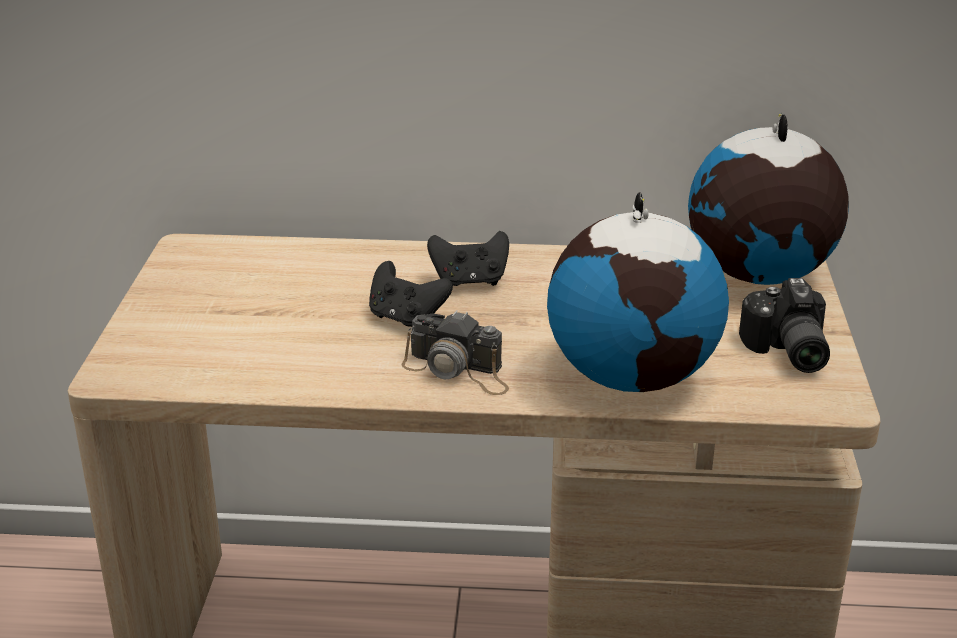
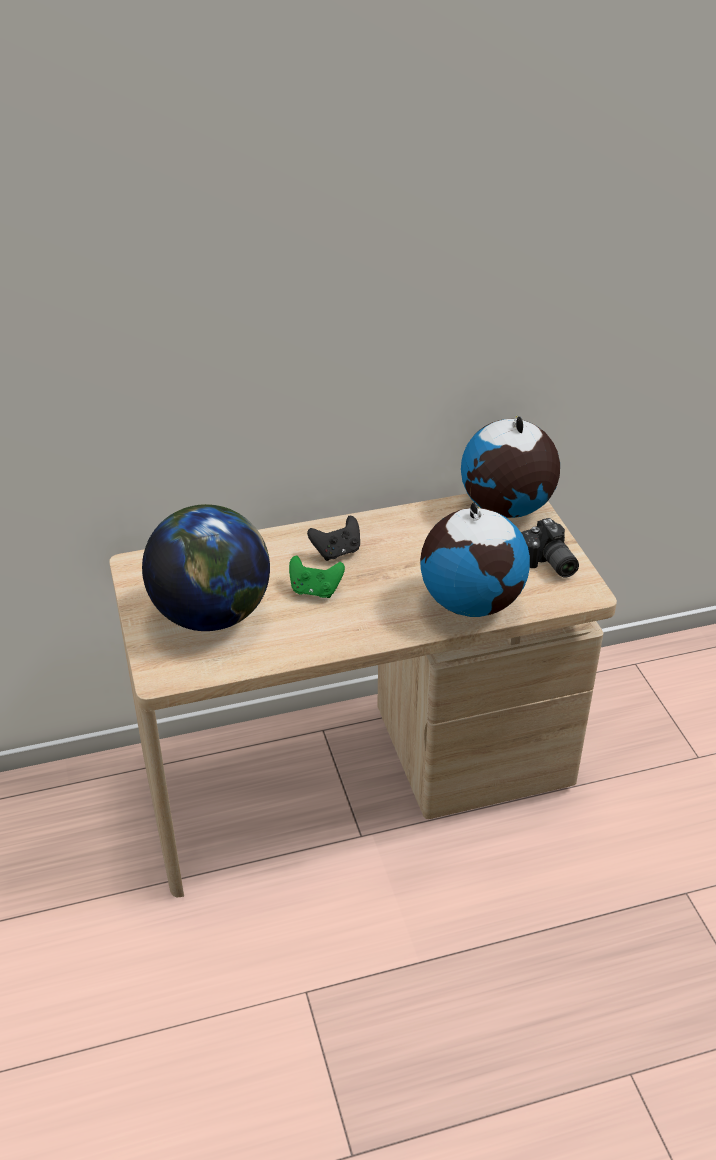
camera: 20 degrees left, 10 degrees up
black game controller [369,261,453,327] -> green game controller [289,555,345,598]
camera [401,310,509,395] -> none
none -> globe [142,504,270,631]

